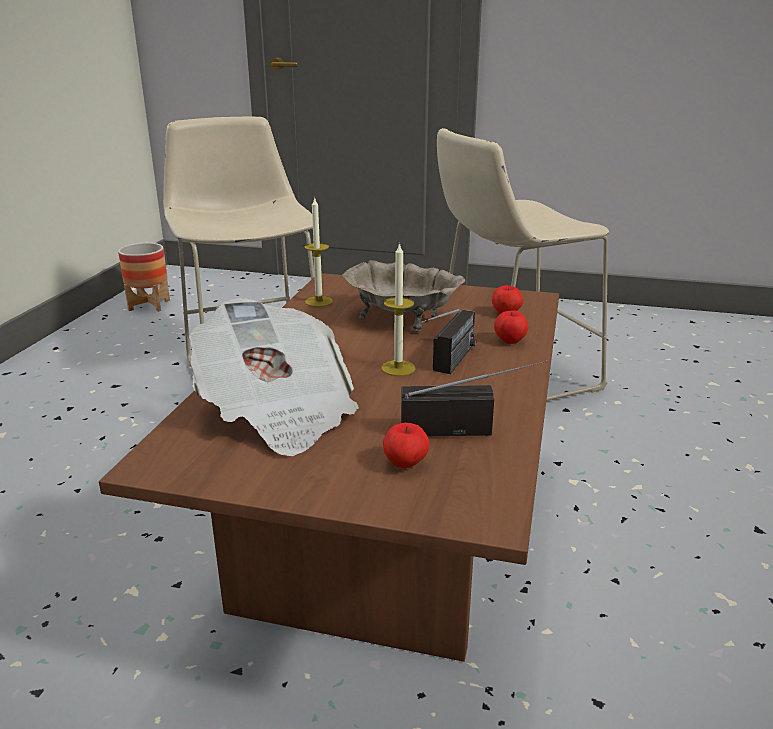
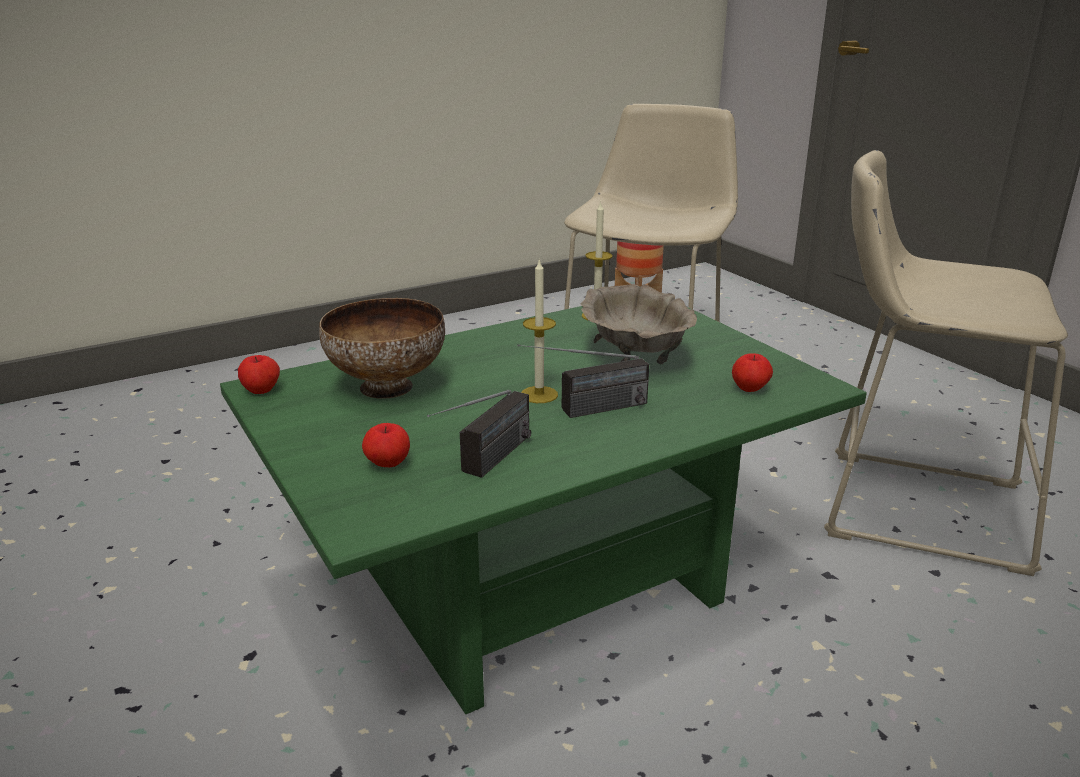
camera: 45 degrees right, 0 degrees up
brown coffee table [99,273,559,662] -> green coffee table [220,306,867,714]
newspaper [189,298,359,456] -> bowl [319,298,445,398]
radio [401,360,548,436] -> radio turned 75 degrees clockwise [427,390,531,478]
apple [494,310,528,344] -> apple moved to [238,355,280,394]

